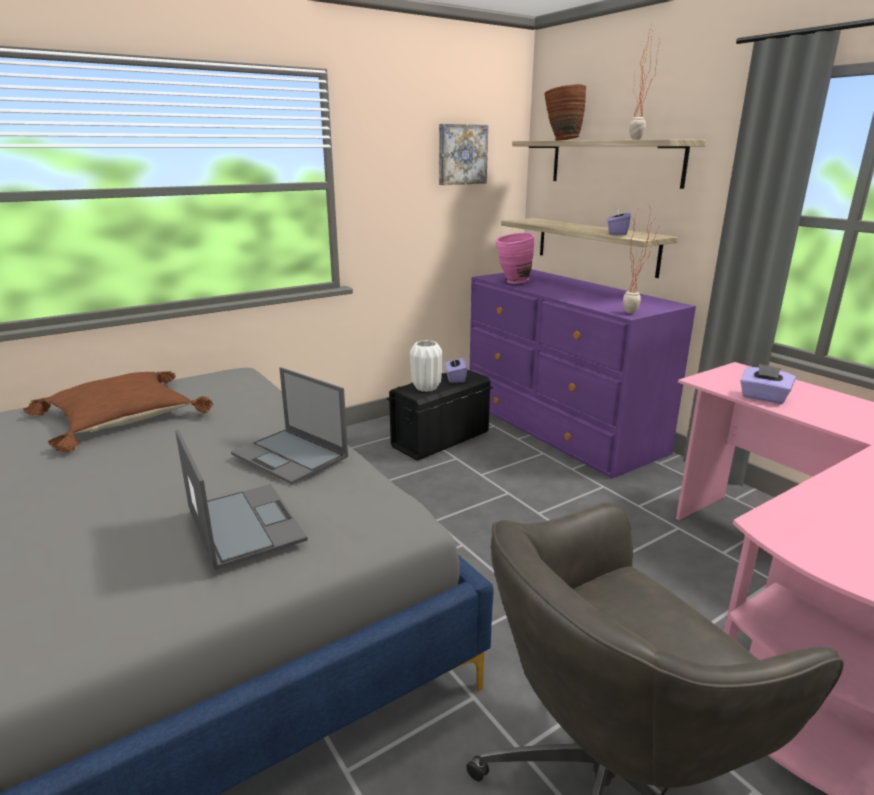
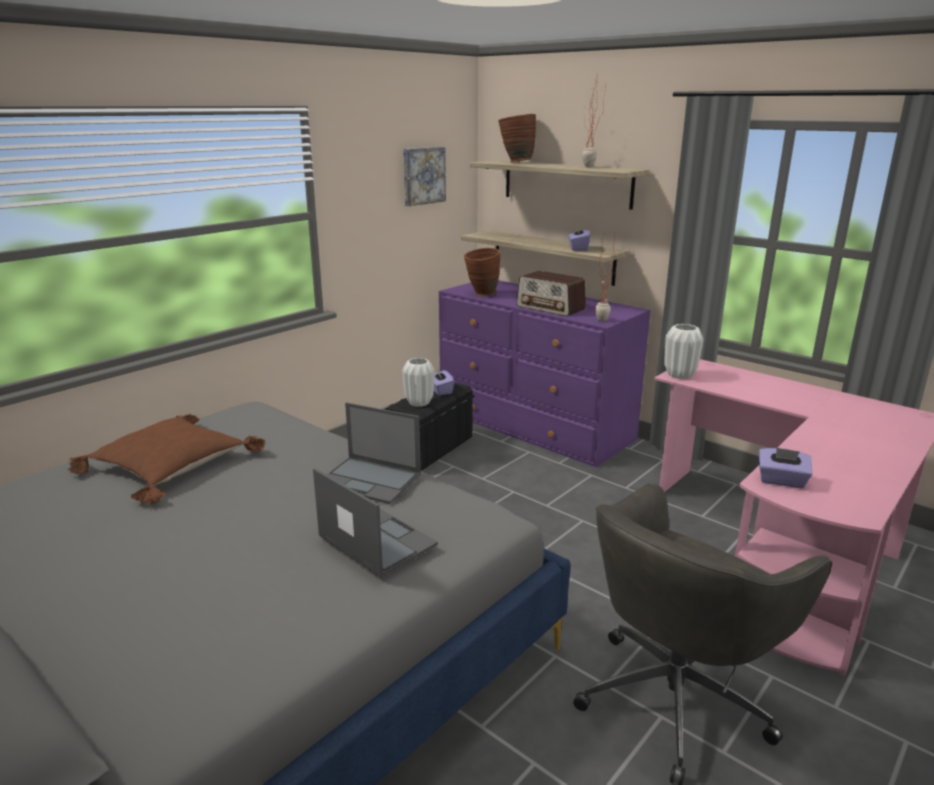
camera: 15 degrees left, 0 degrees up
pink vase [496,233,534,284] -> brown vase [464,248,500,296]
purple tissue box [740,364,796,404] -> purple tissue box moved to [759,448,812,488]
none -> radio [516,271,586,316]
none -> white vase [665,324,704,379]

